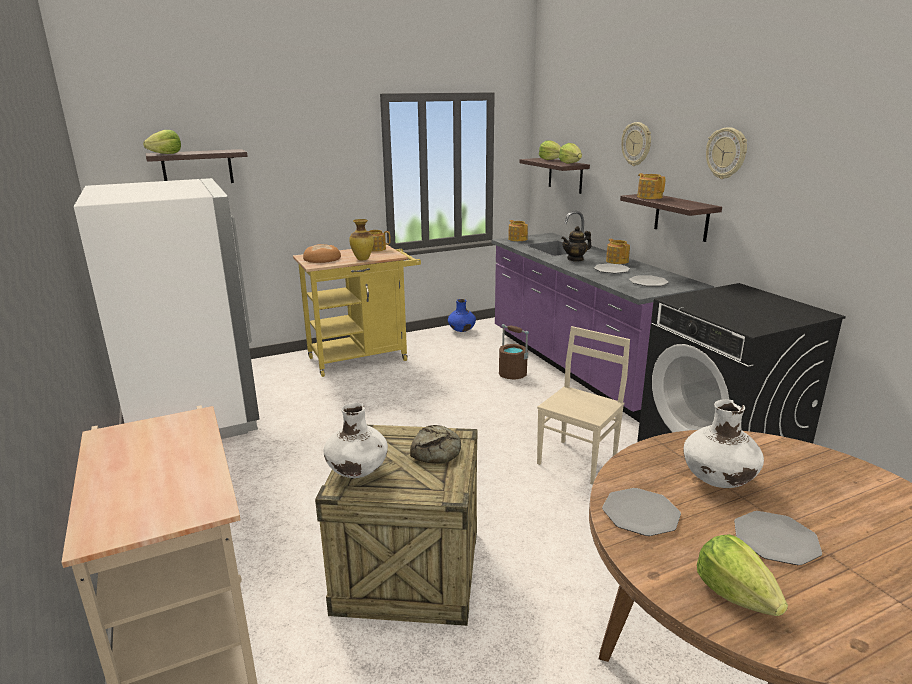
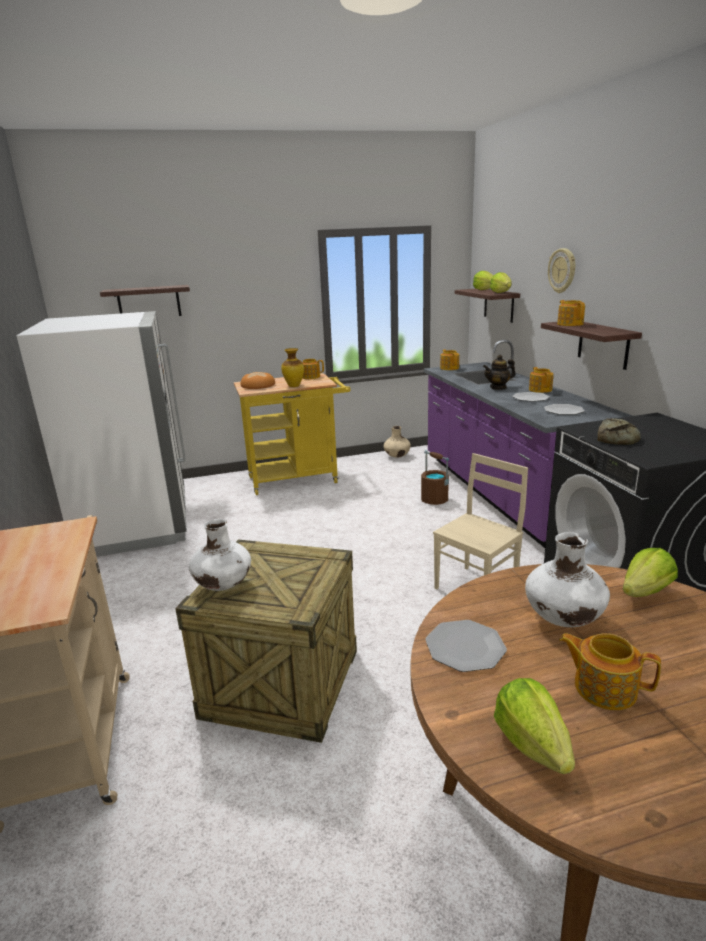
camera: 10 degrees right, 0 degrees up
lettuce [143,130,181,154] -> lettuce moved to [623,548,678,597]
bread [410,425,461,464] -> bread moved to [598,418,641,445]
blue vase [448,299,476,332] -> beige vase [383,426,411,458]
wall clock [706,127,747,179] -> none
plate [734,511,822,565] -> teapot [559,633,661,710]

